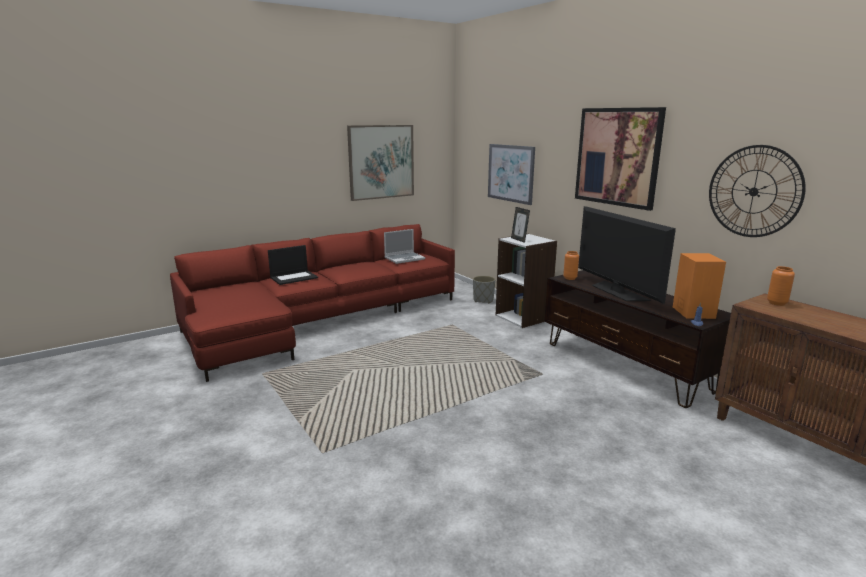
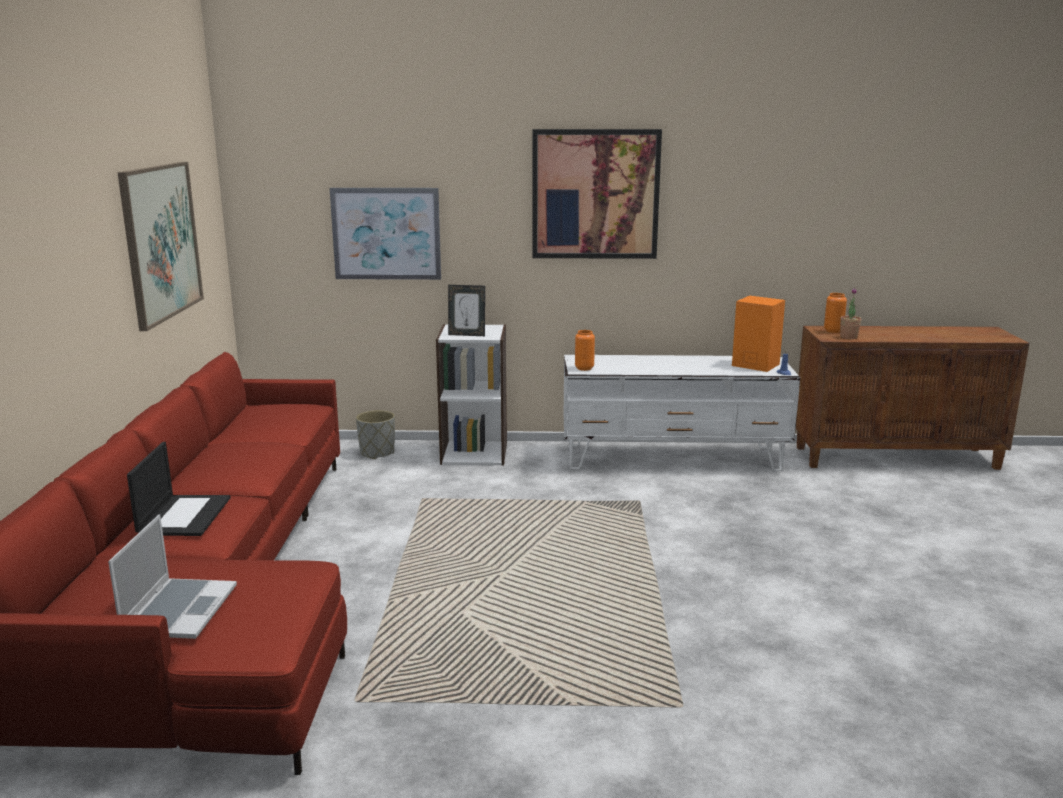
camera: 55 degrees left, 0 degrees up
laptop [384,229,425,264] -> laptop moved to [108,514,237,639]
brown tv stand [545,270,731,408] -> white tv stand [564,355,800,471]
television [578,206,676,304] -> none
wall clock [709,145,806,237] -> none
none -> potted plant [840,288,861,339]

